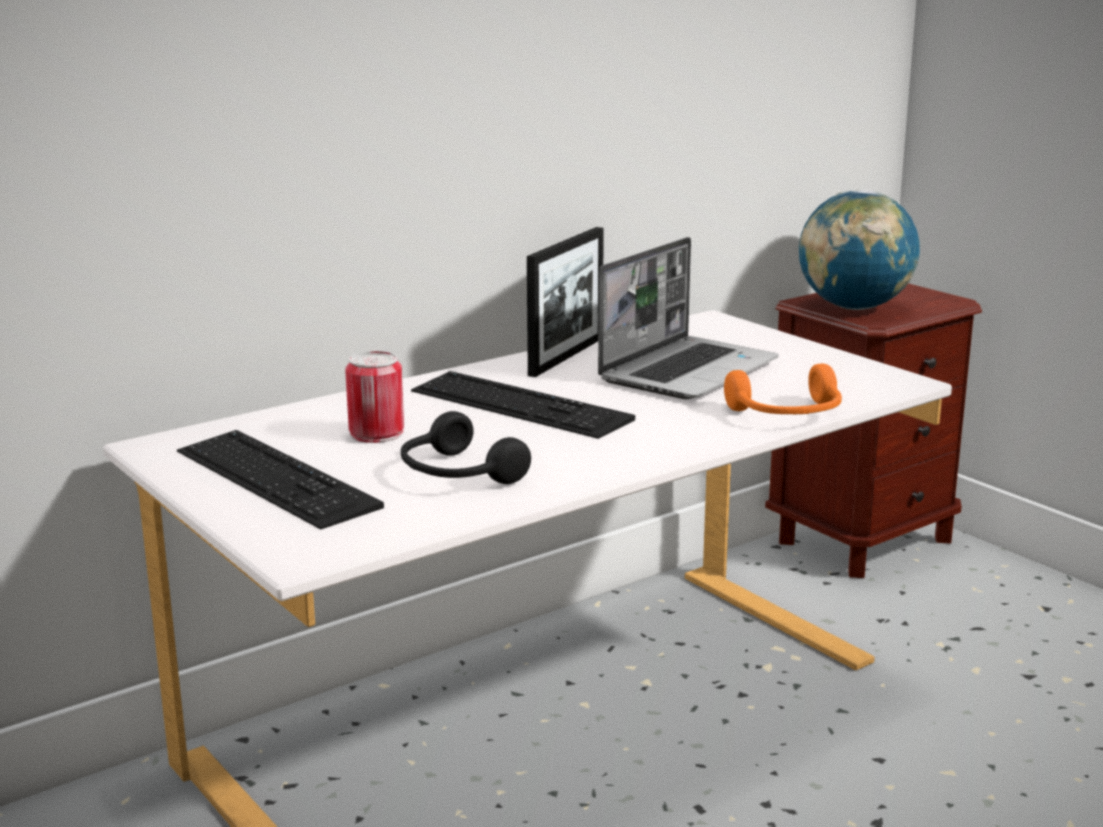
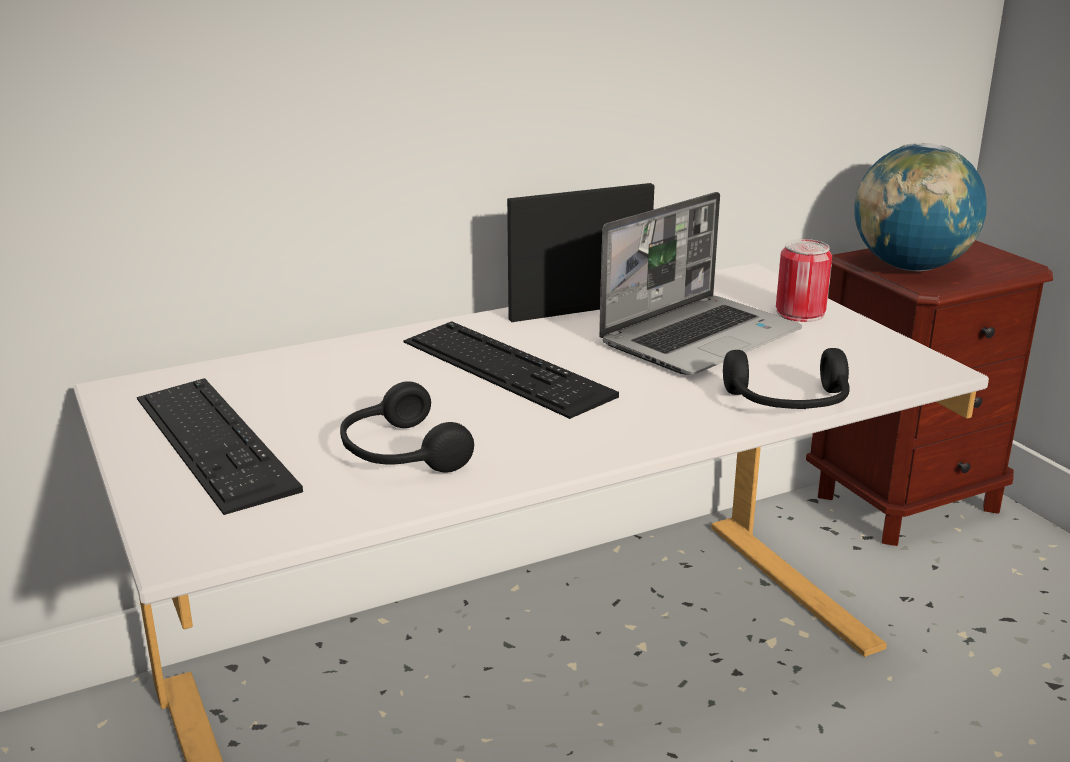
camera: 10 degrees right, 5 degrees up
can [345,351,404,443] -> can moved to [776,239,832,322]
picture frame [527,227,604,377] -> picture frame turned 150 degrees counterclockwise [507,183,654,322]
orange headphones [724,364,842,414] -> black headphones [723,348,850,409]

